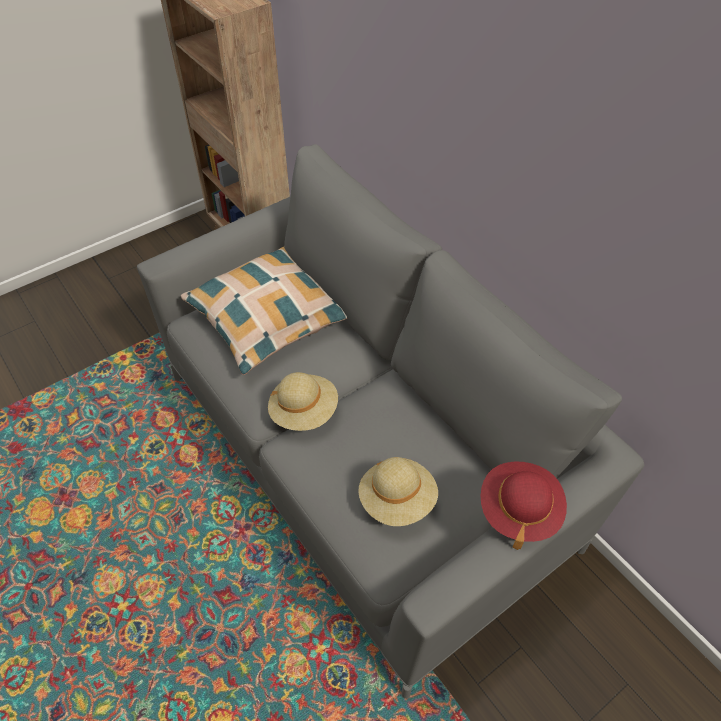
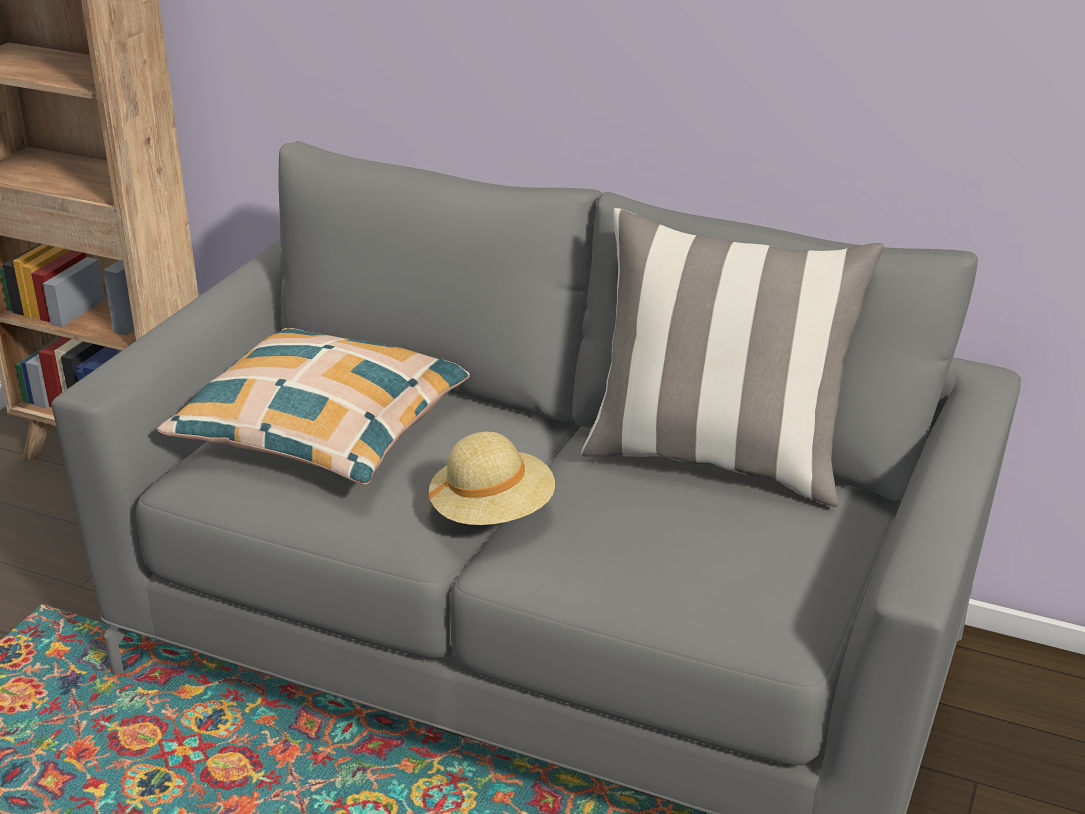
camera: 30 degrees left, 20 degrees down
beige hat [358,457,438,526] -> none
red hat [481,462,567,550] -> none
none -> pillow [581,208,883,507]

